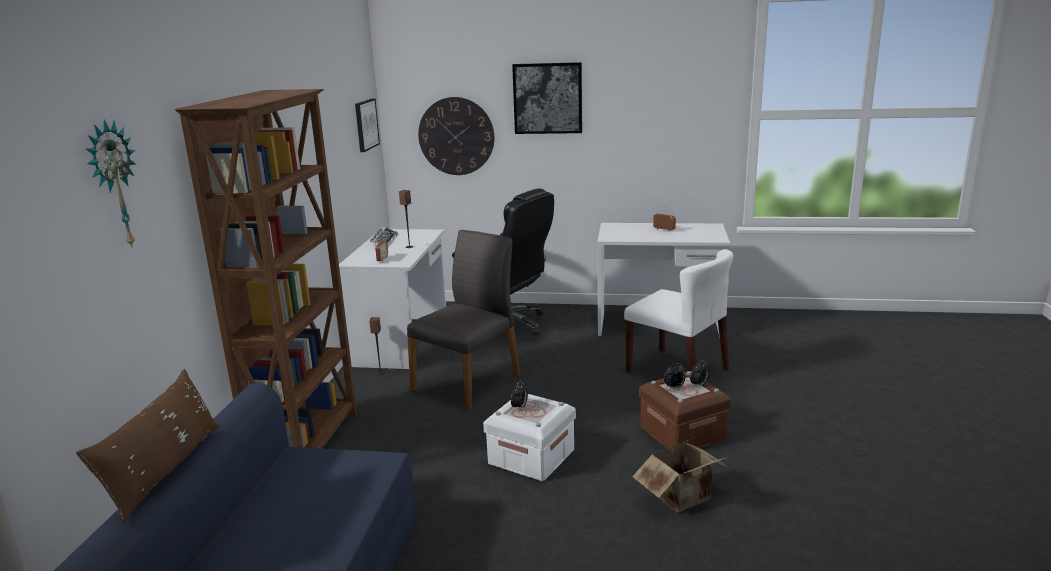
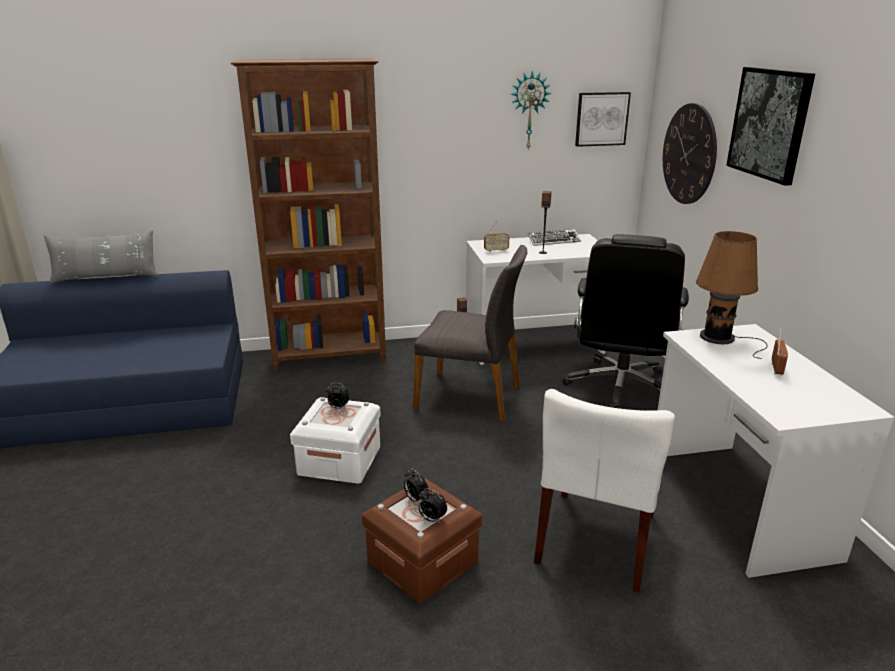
camera: 70 degrees right, 5 degrees up
brown pillow [76,369,220,524] -> grey pillow [44,230,158,284]
wall clock [86,120,136,248] -> wall clock moved to [511,71,551,151]
cardboard box [633,437,730,513] -> none
none -> brown table lamp [696,231,768,359]

